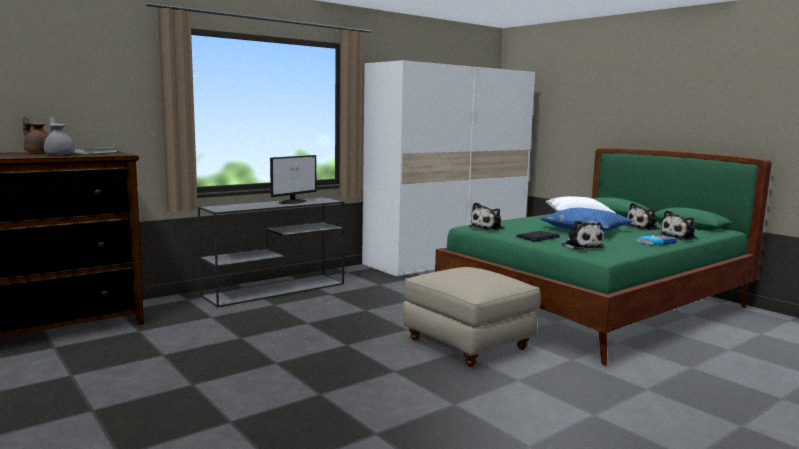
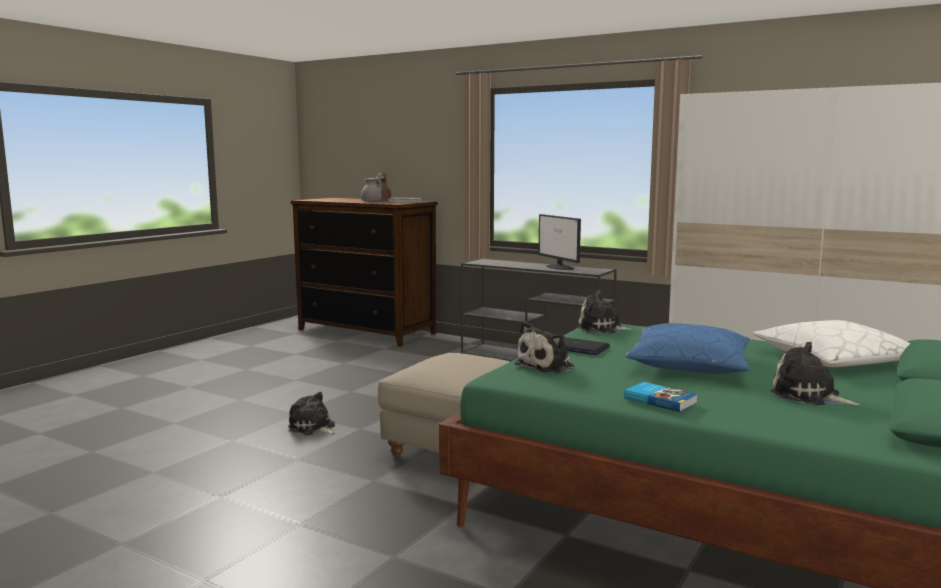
camera: 70 degrees right, 0 degrees up
monitor [270,155,316,204] -> monitor turned 45 degrees clockwise [538,214,581,270]
plush toy [659,210,698,240] -> plush toy moved to [288,391,337,435]

